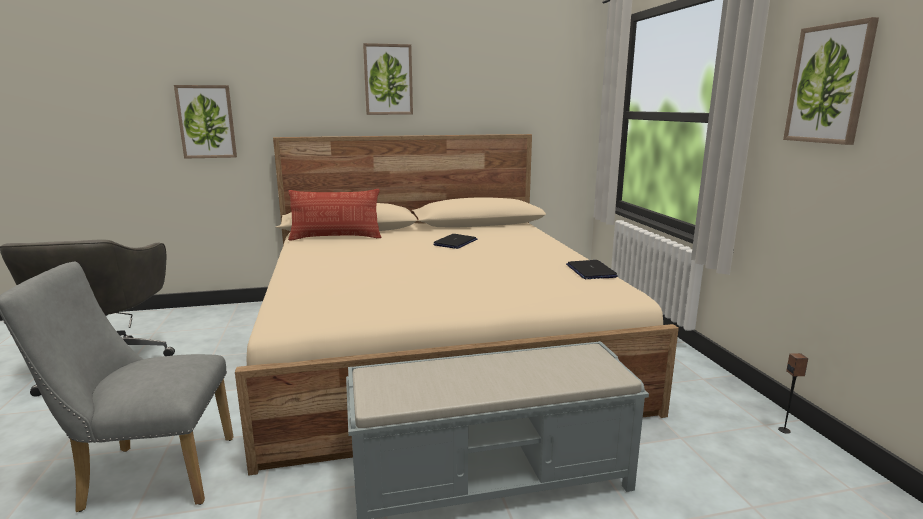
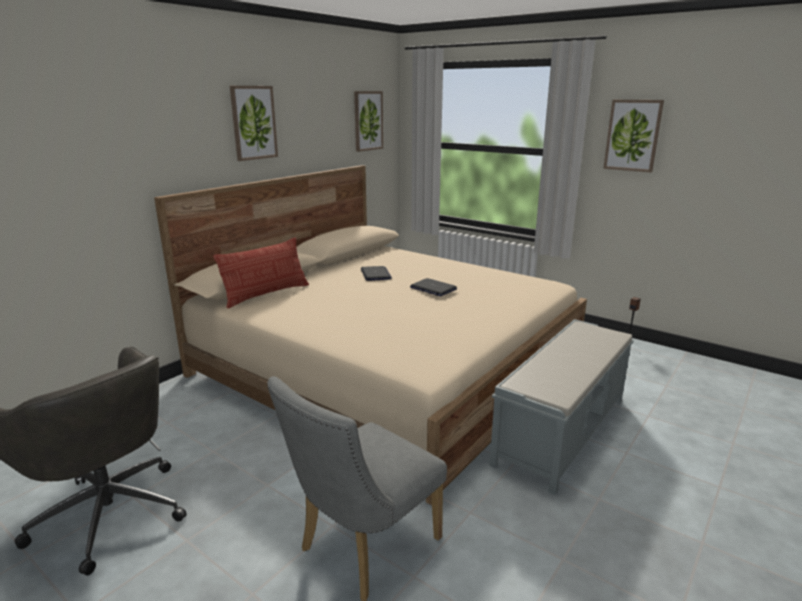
camera: 40 degrees left, 5 degrees up
picture [174,85,237,159] -> picture moved to [354,91,383,152]
laptop [566,260,618,279] -> laptop moved to [410,278,457,296]

